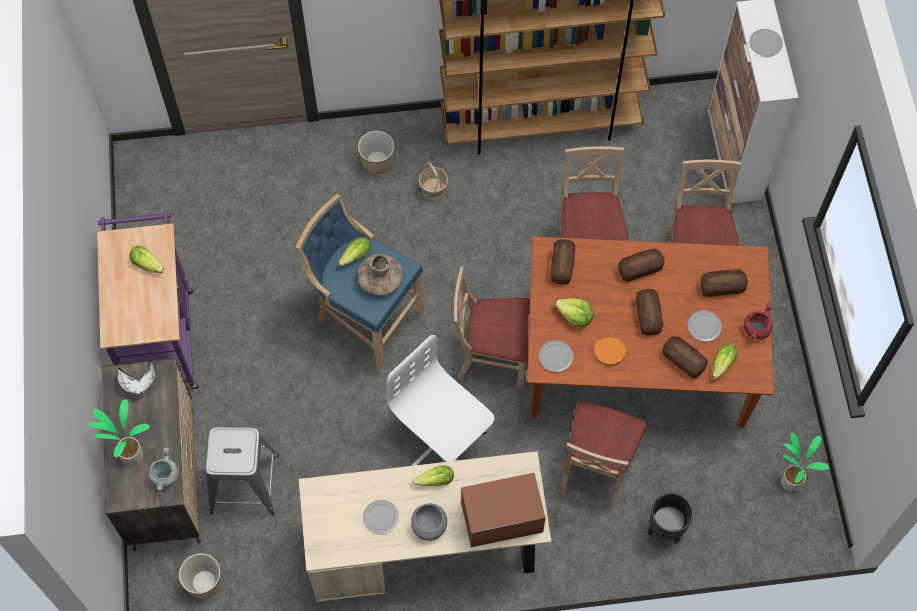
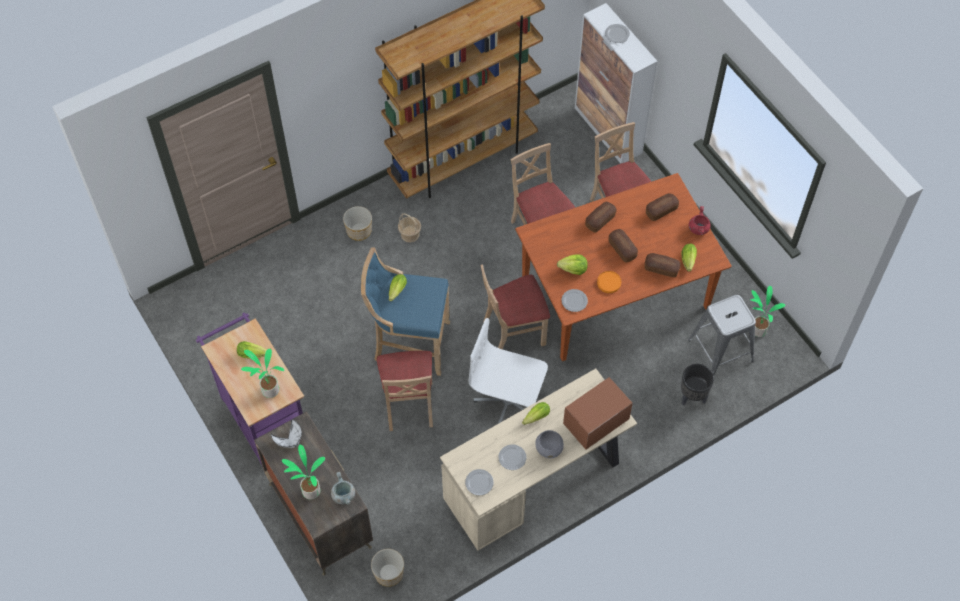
camera: 25 degrees left, 5 degrees down
grey stool [205,427,279,516] -> grey stool moved to [688,295,756,375]
brown vase [358,254,403,295] -> none
bread [551,239,575,284] -> none
beige chair [560,402,647,510] -> beige chair moved to [377,351,433,431]
plate [688,310,722,341] -> plate moved to [465,469,494,495]
none -> potted plant [241,349,284,398]

